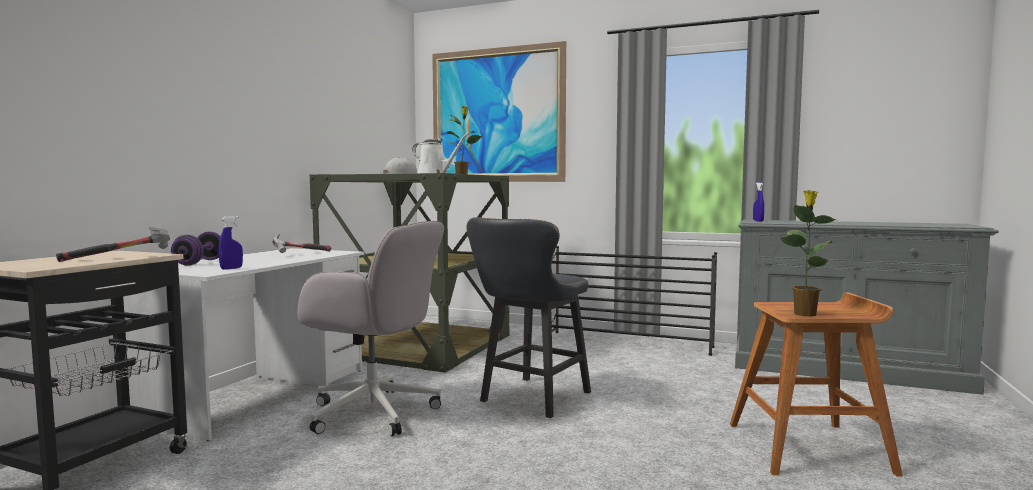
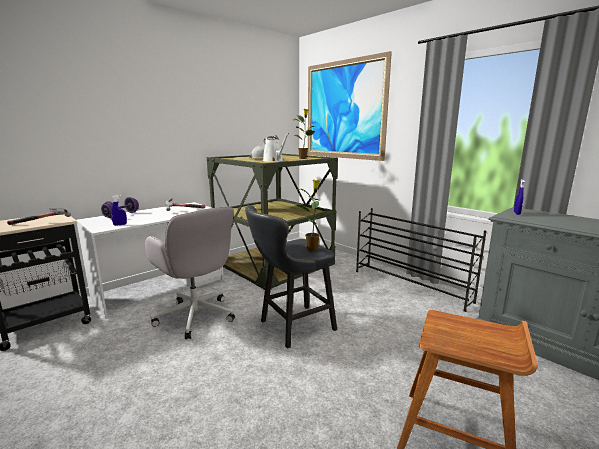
camera: 25 degrees right, 10 degrees up
potted plant [780,190,838,317] -> potted plant moved to [296,180,337,251]

